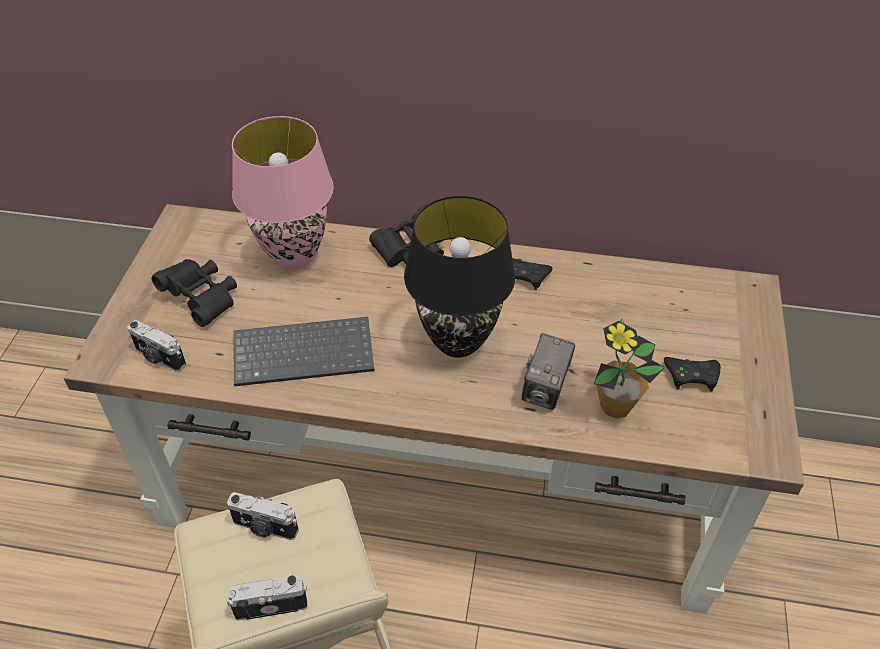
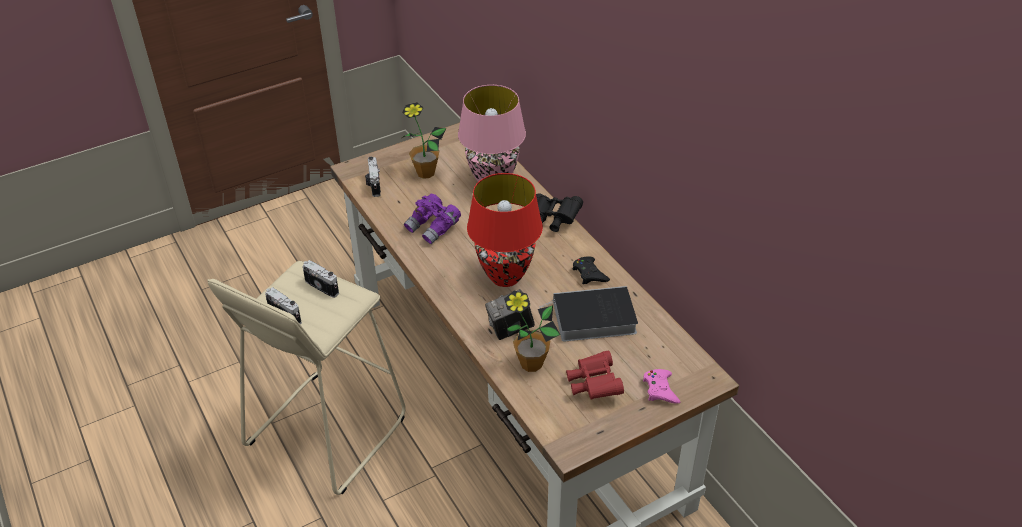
camera: 50 degrees right, 5 degrees down
black binoculars [152,259,237,327] -> potted plant [402,102,446,179]
camera [227,492,299,540] -> camera turned 150 degrees clockwise [303,260,339,298]
keyboard [234,317,375,386] -> purple binoculars [404,194,461,244]
black table lamp [404,196,515,358] -> red table lamp [467,173,543,287]
black game controller [664,357,721,392] -> red binoculars [566,351,624,400]
none -> book [539,286,638,342]
none -> pink game controller [643,369,680,404]

